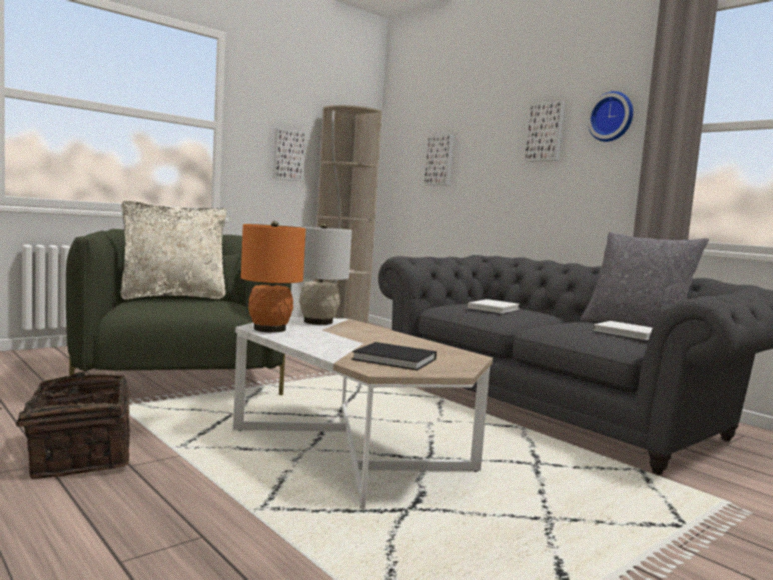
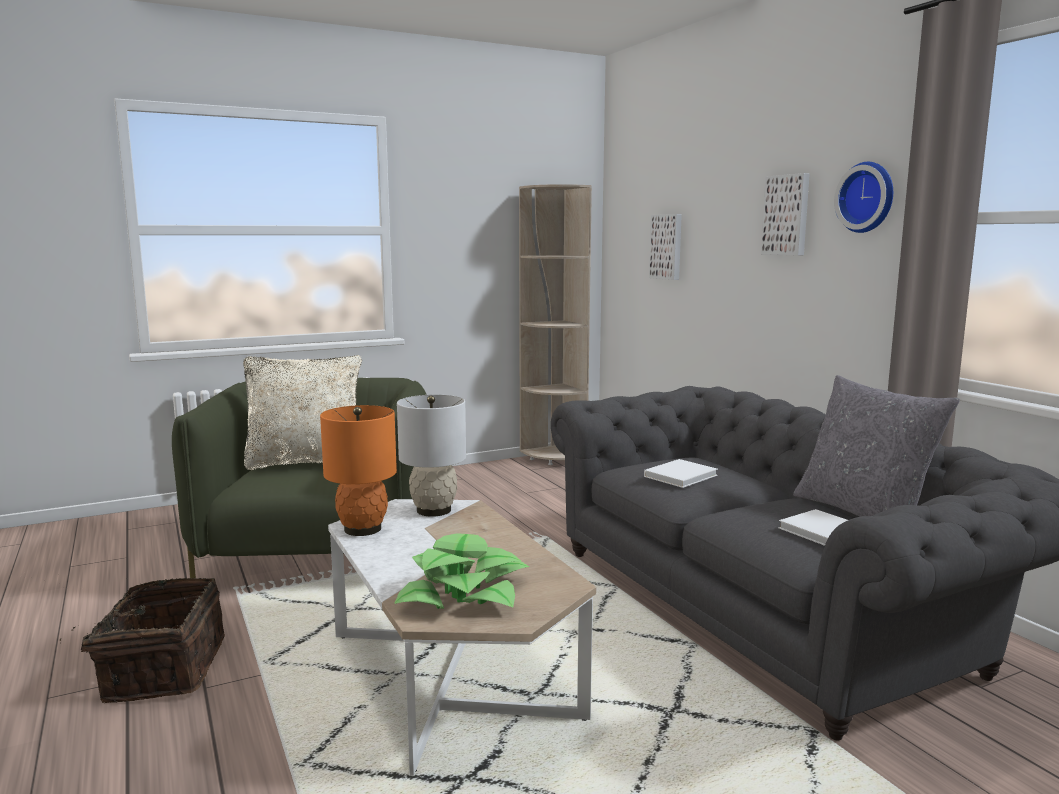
camera: 15 degrees right, 5 degrees up
picture [273,128,306,181] -> none
black book [352,342,437,370] -> potted plant [394,533,529,609]

